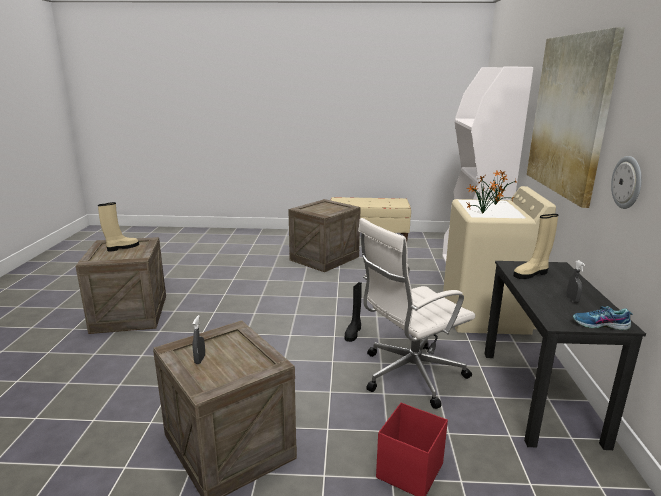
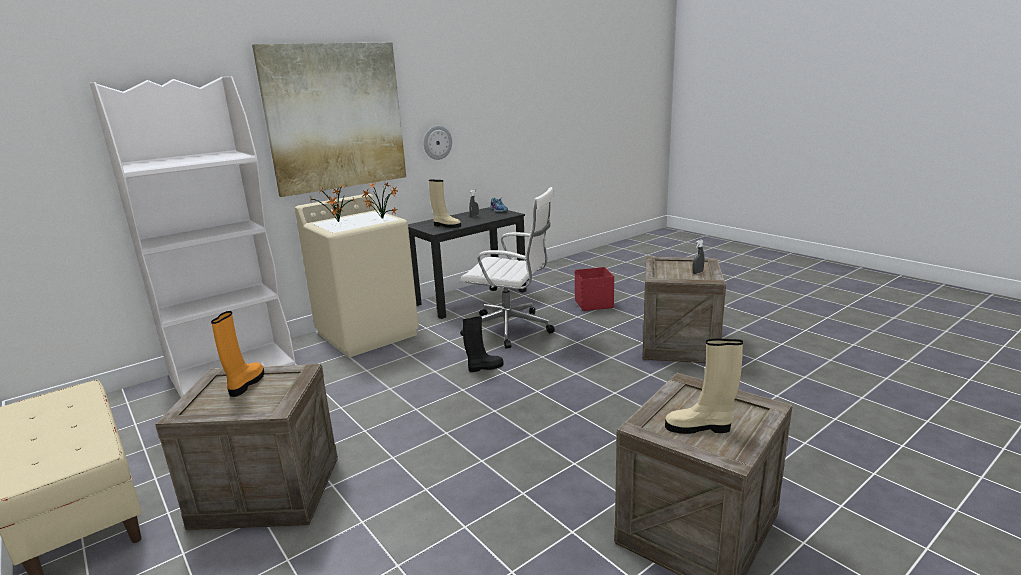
camera: 130 degrees left, 0 degrees up
none -> orange boot [211,311,264,397]

